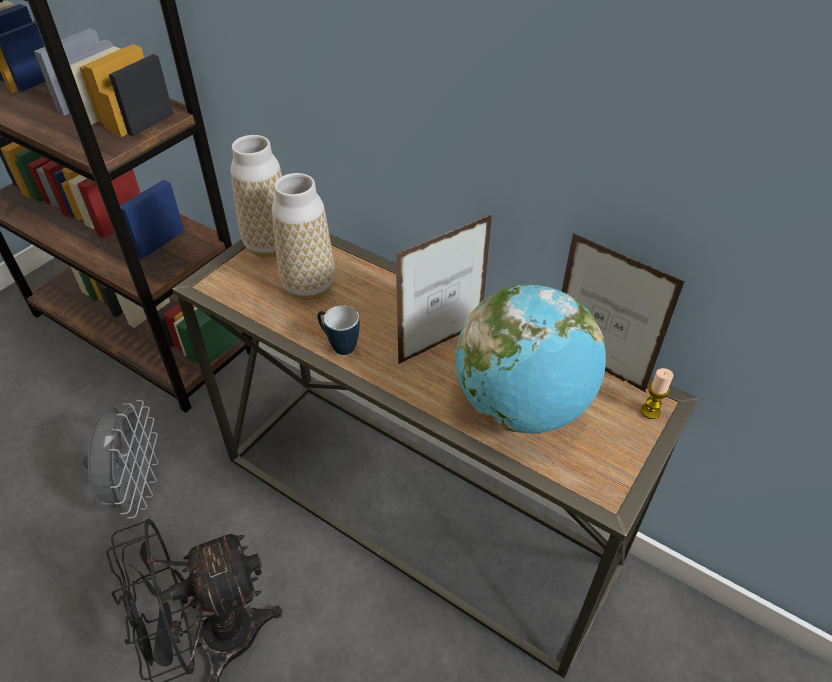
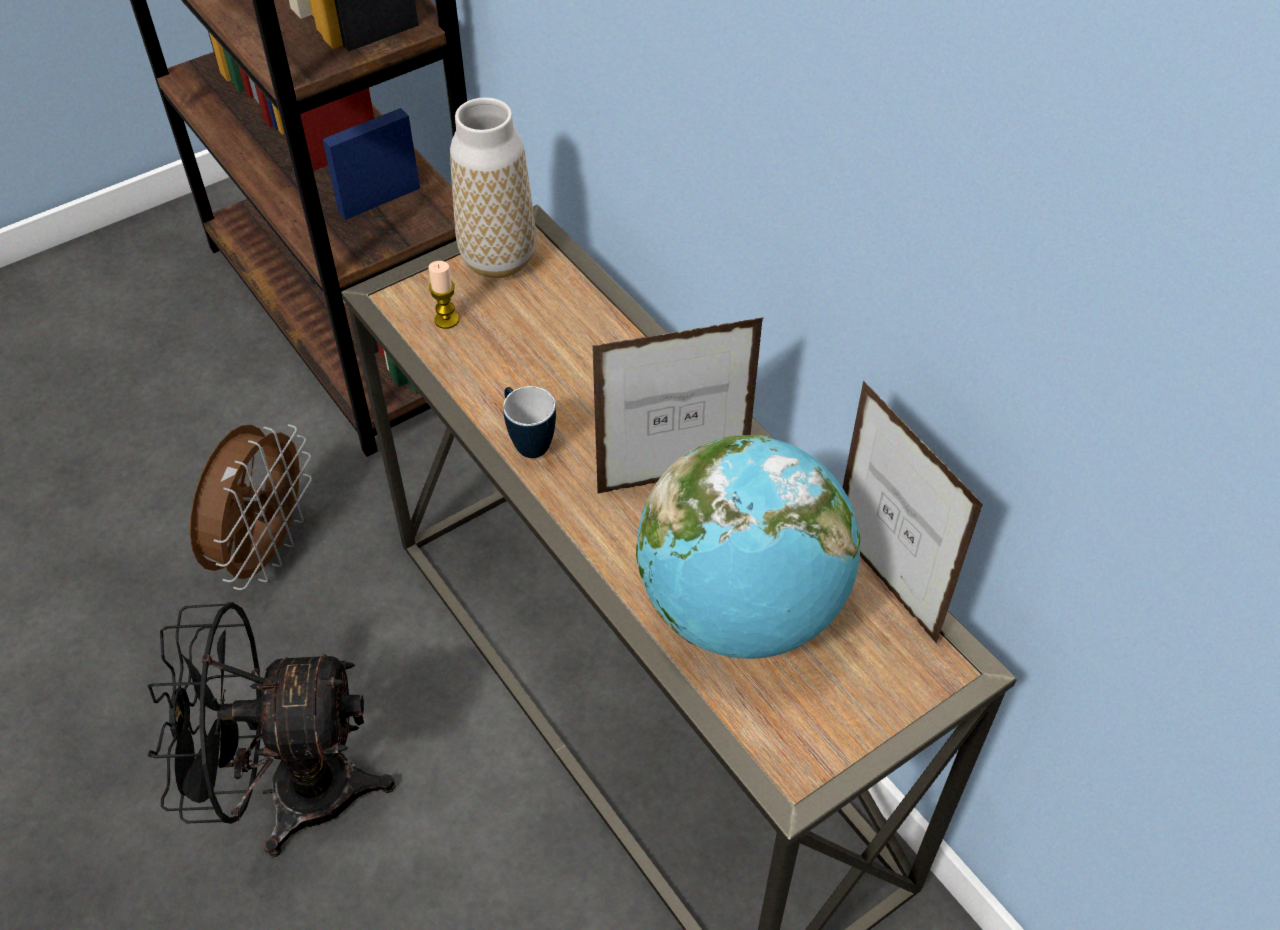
camera: 20 degrees right, 5 degrees up
grey fan [83,400,159,519] -> brown fan [190,424,312,590]
vase [272,173,335,300] -> none
candle [641,368,673,419] -> candle moved to [428,261,459,329]

